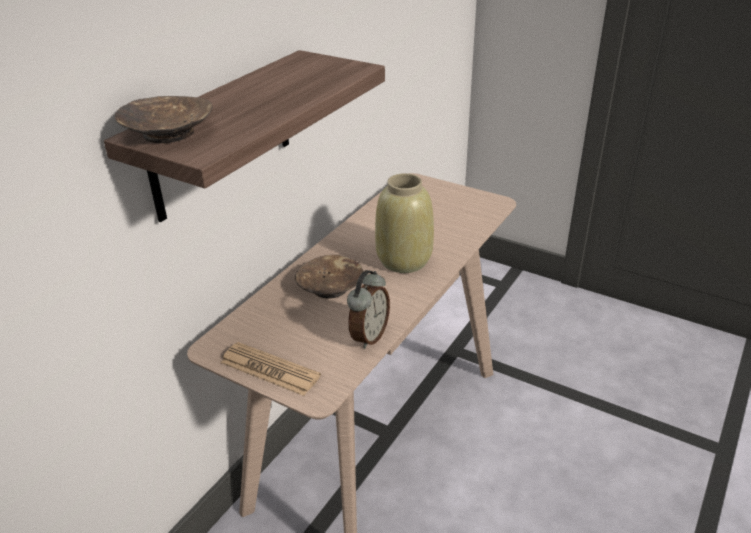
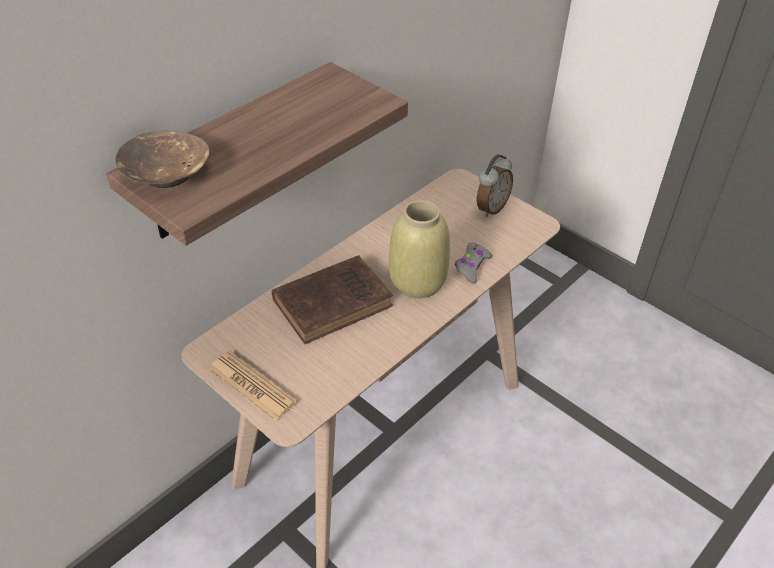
camera: 10 degrees right, 10 degrees up
brown bowl [295,255,363,298] -> brown book [272,255,393,344]
alarm clock [347,270,390,349] -> alarm clock moved to [477,154,513,217]
none -> grey game controller [455,242,493,283]

